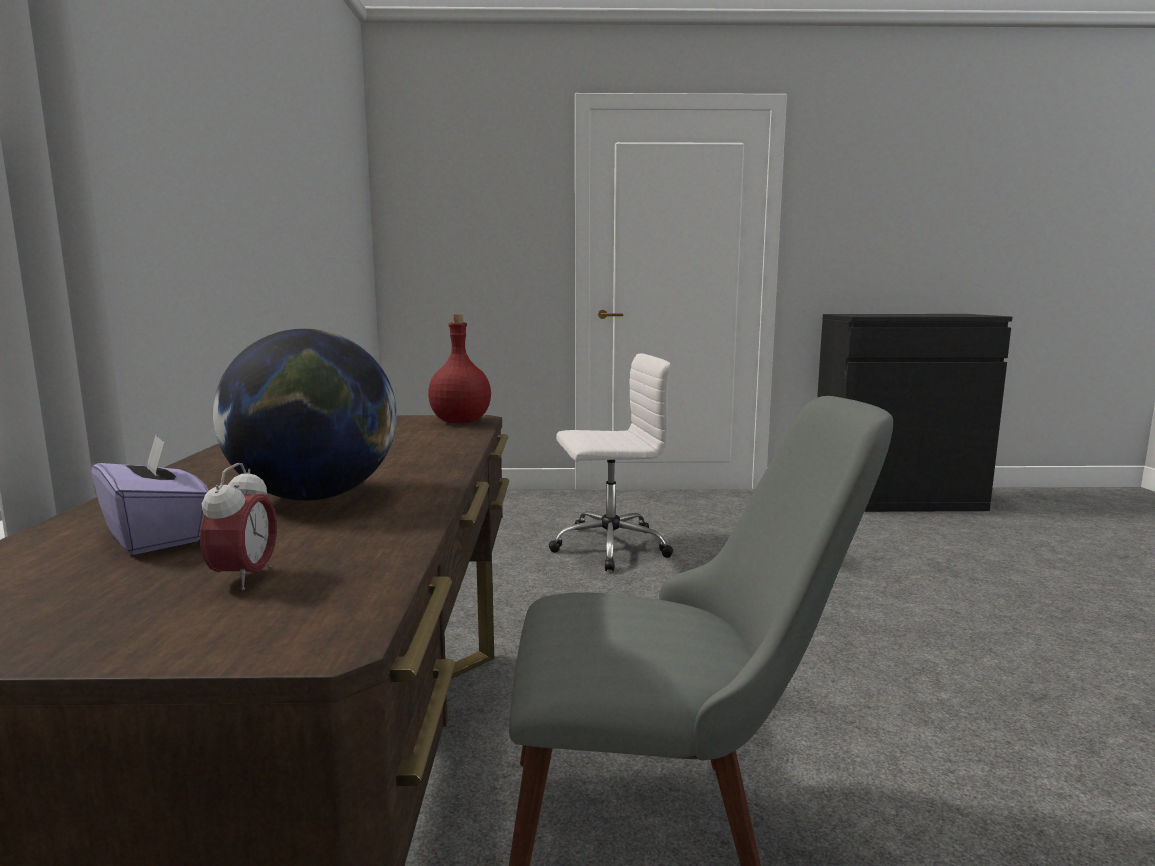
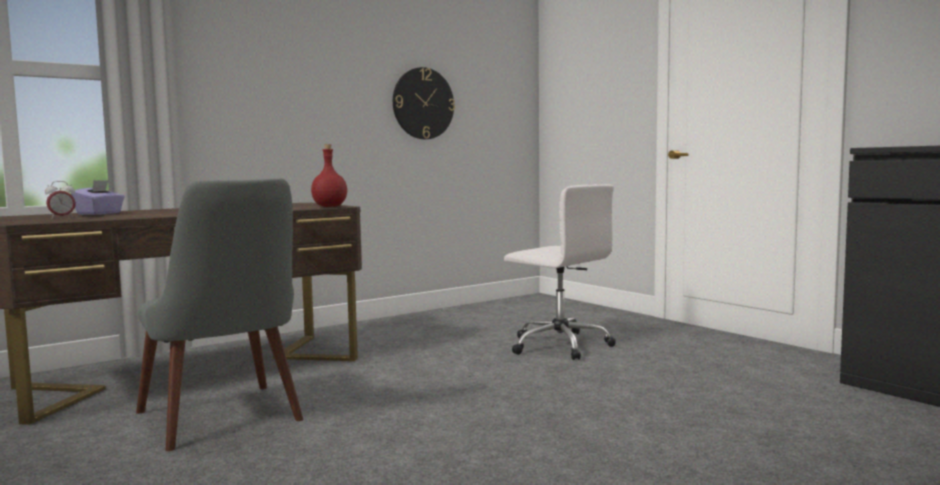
camera: 55 degrees right, 5 degrees down
globe [213,329,397,501] -> none
none -> wall clock [393,67,455,139]

